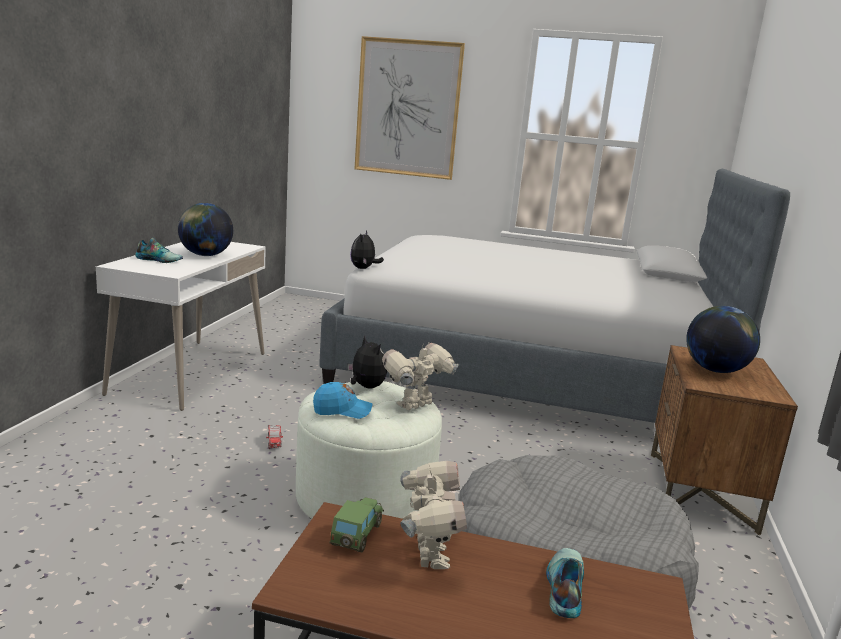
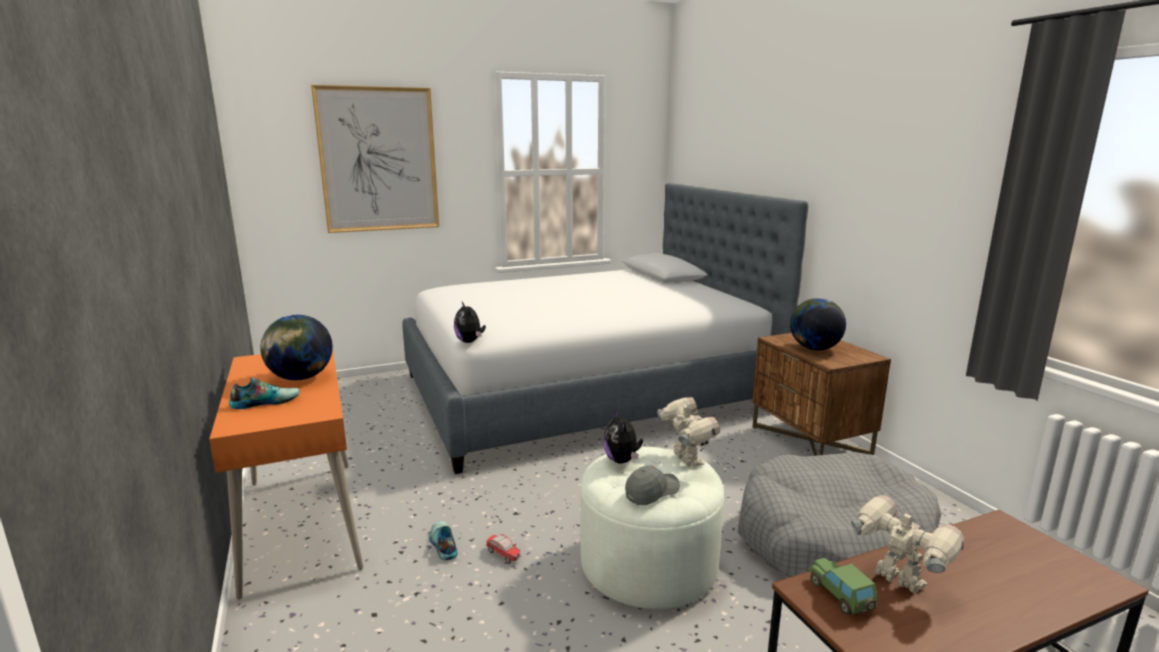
camera: 35 degrees left, 0 degrees up
white desk [96,242,266,411] -> orange desk [209,350,363,599]
blue cap [313,382,373,419] -> grey cap [625,465,680,505]
plush toy [348,336,387,389] -> plush toy turned 120 degrees counterclockwise [603,409,643,463]
toy robot [382,343,459,410] -> toy robot turned 150 degrees clockwise [657,397,720,467]
shoe [546,548,584,618] -> shoe moved to [429,521,458,560]

